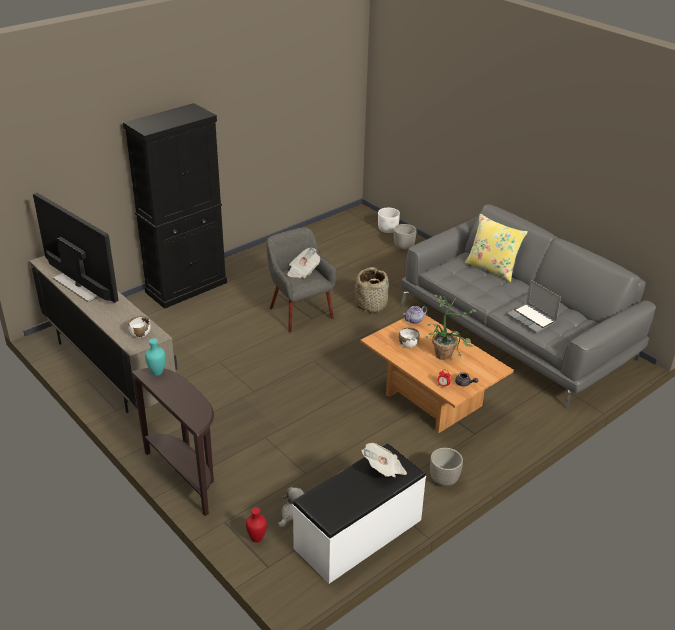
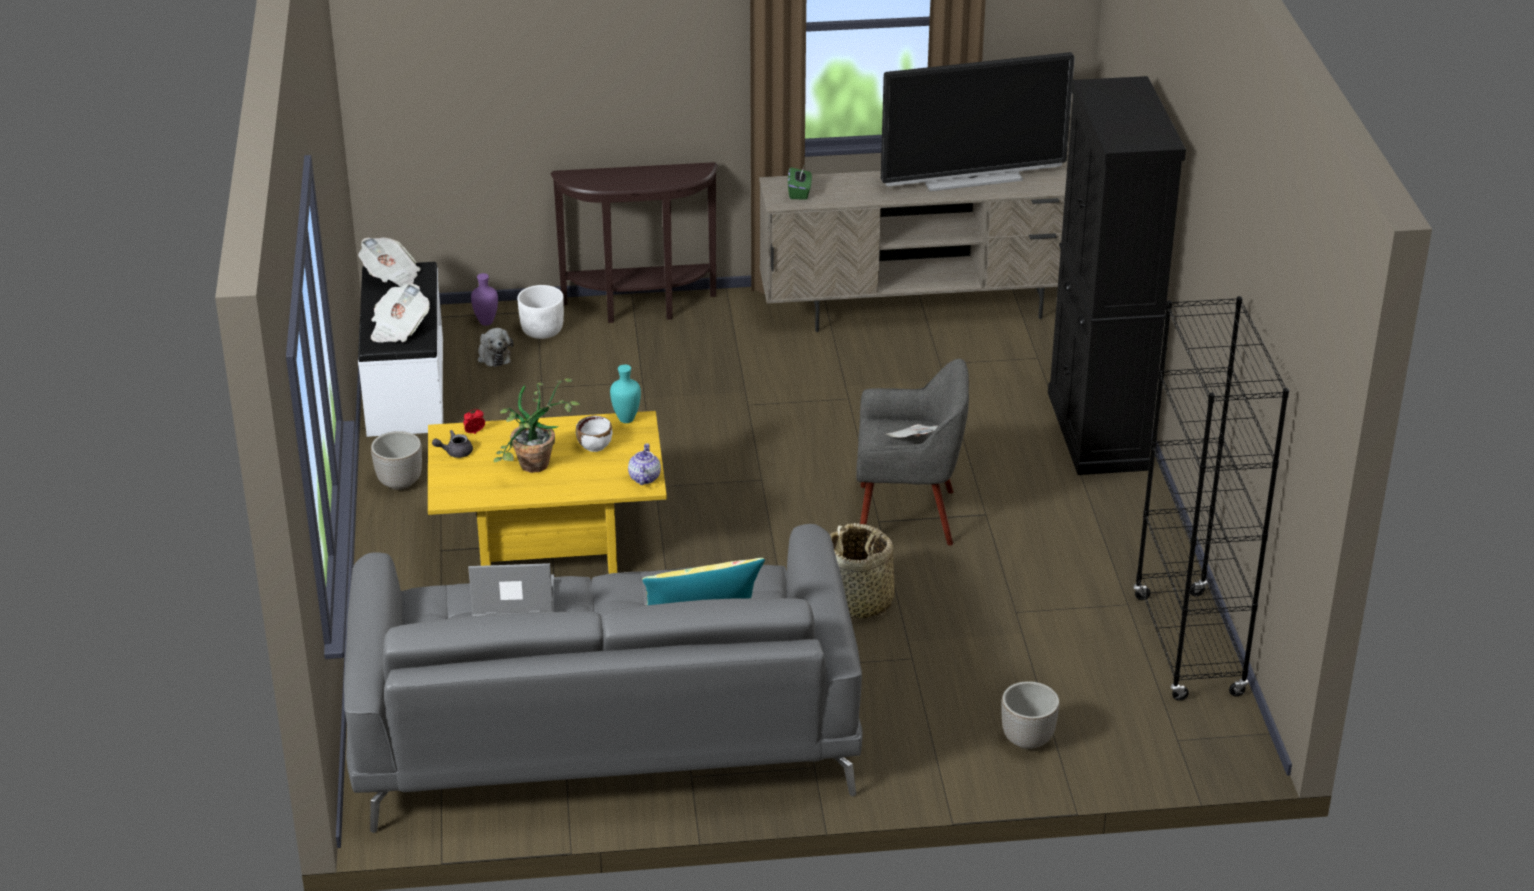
camera: 125 degrees right, 0 degrees up
white bowl [128,316,151,338] -> green tissue box [788,167,812,200]
turquoise vase [145,338,166,376] -> turquoise vase moved to [610,365,641,423]
red vase [246,507,267,543] -> purple vase [471,273,498,326]
brown coffee table [360,315,514,433] -> yellow coffee table [428,411,667,574]
white planter [378,208,400,233] -> white planter moved to [517,285,564,339]
none -> newspaper [358,237,421,287]
none -> black bookcase [1133,296,1289,701]

